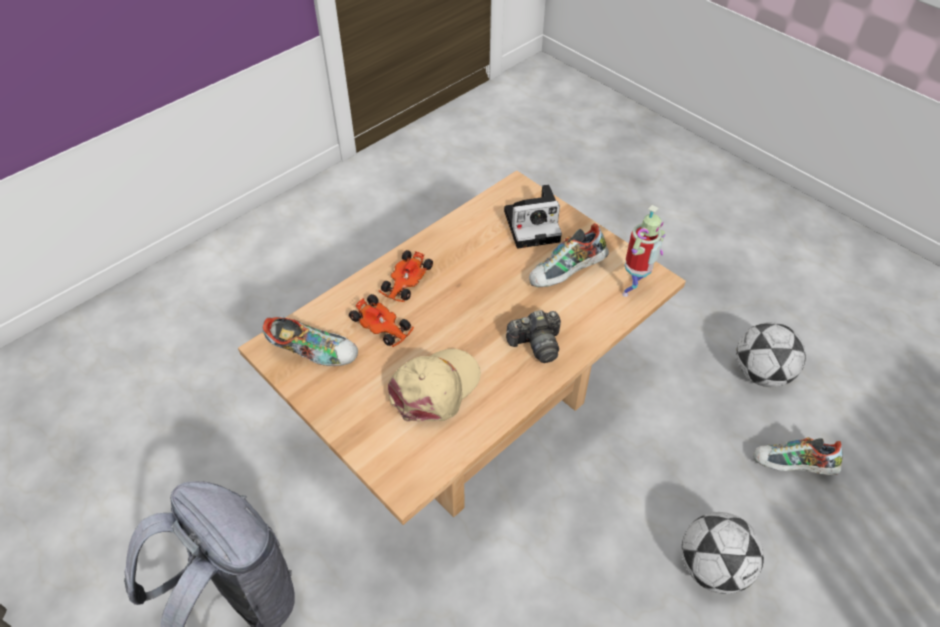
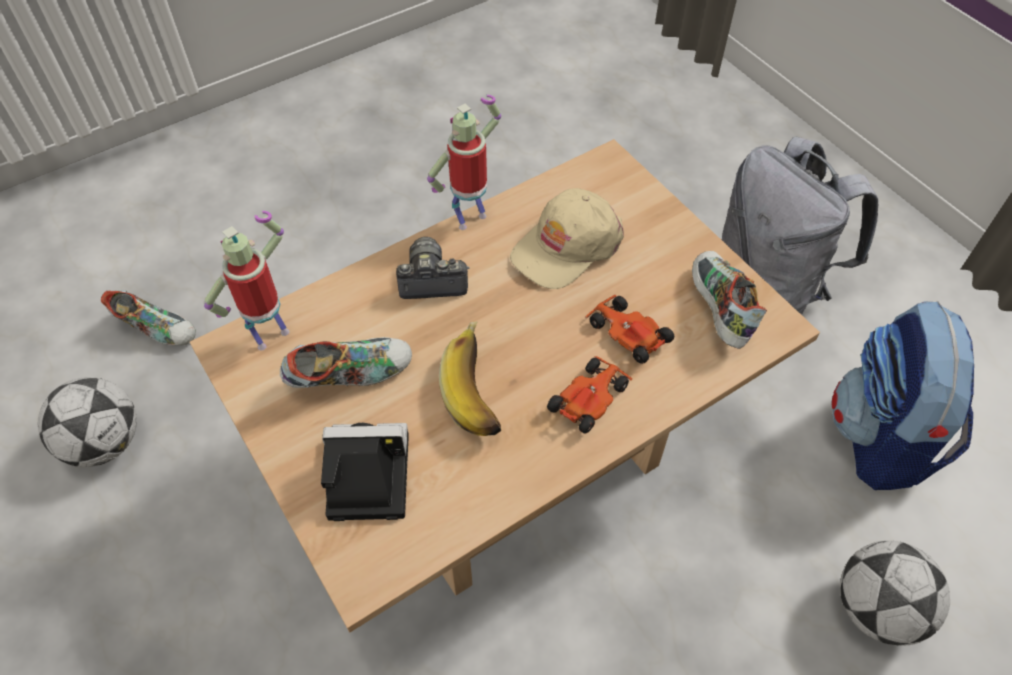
camera: 170 degrees left, 5 degrees up
shoe [263,316,358,366] -> shoe turned 60 degrees clockwise [692,251,767,349]
football [681,512,764,594] -> football moved to [840,541,950,646]
none -> toy robot [427,95,501,230]
none -> banana [439,321,501,436]
none -> backpack [832,301,974,490]

